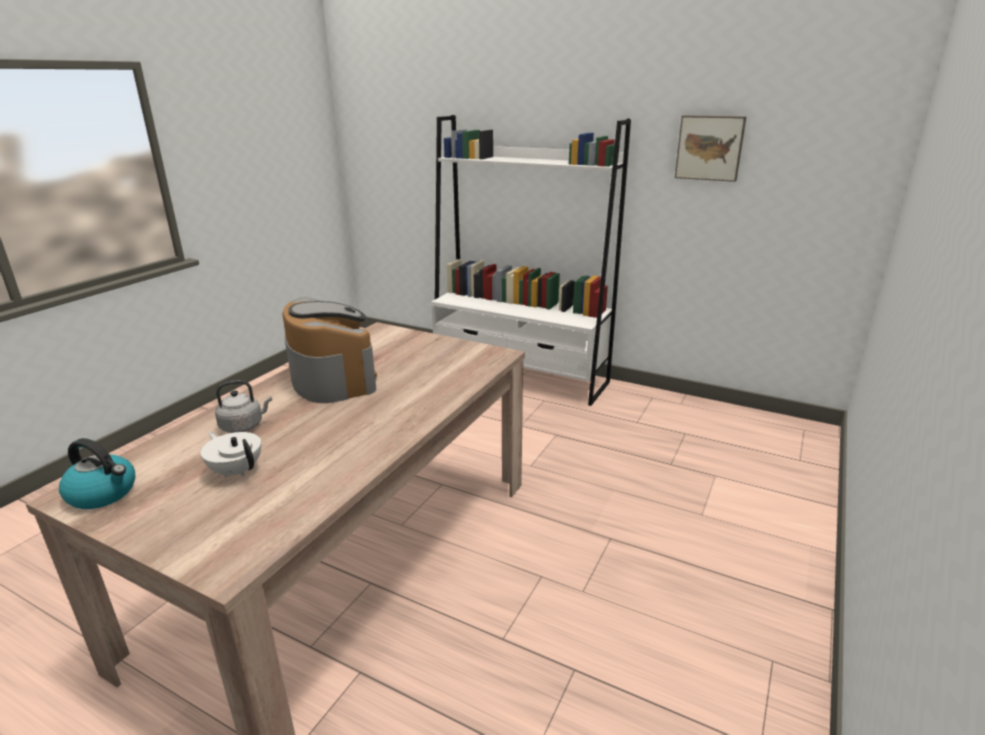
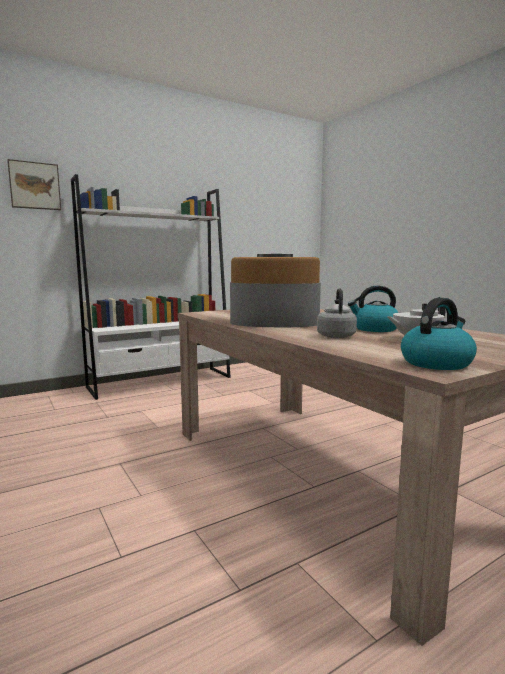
camera: 60 degrees left, 15 degrees down
picture [675,115,746,182] -> picture moved to [7,159,61,210]
none -> kettle [348,286,398,332]

